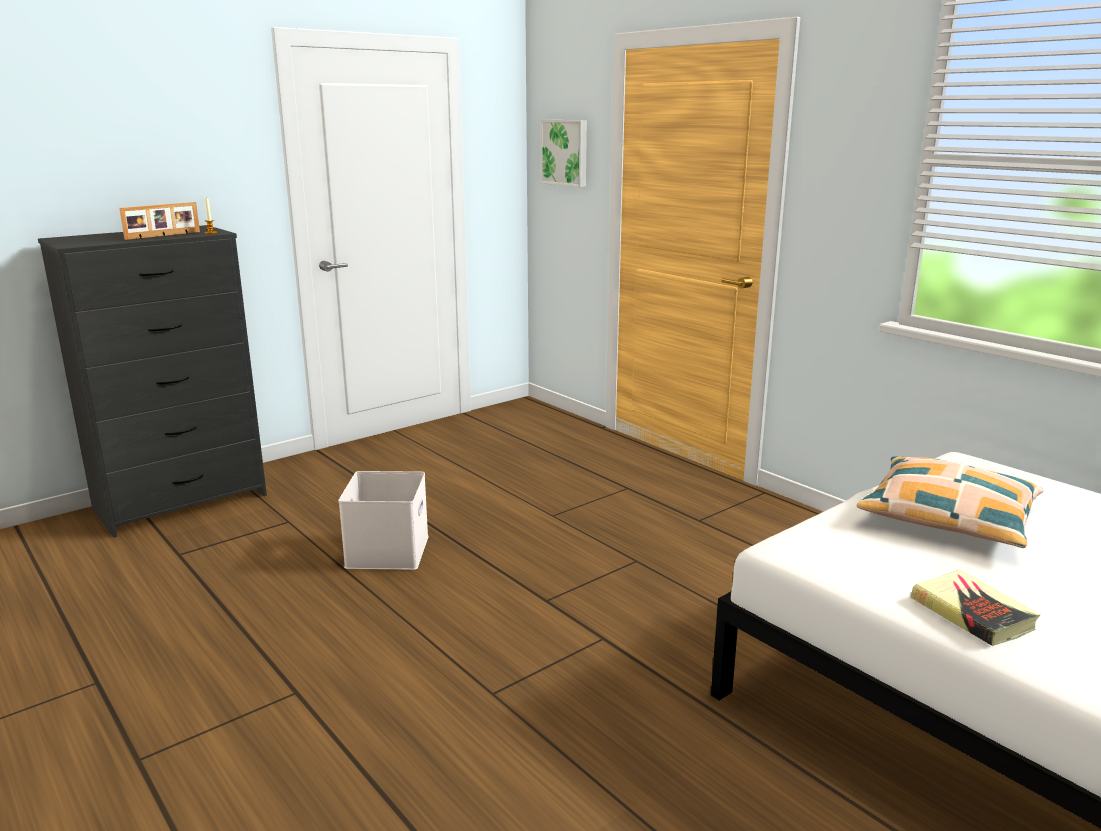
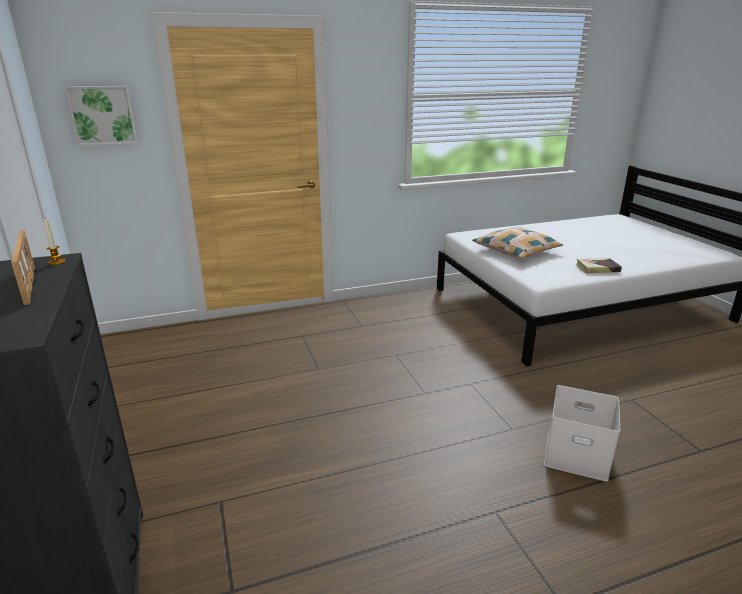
camera: 70 degrees left, 5 degrees up
white storage box [338,471,429,570] -> white storage box moved to [544,385,620,482]

